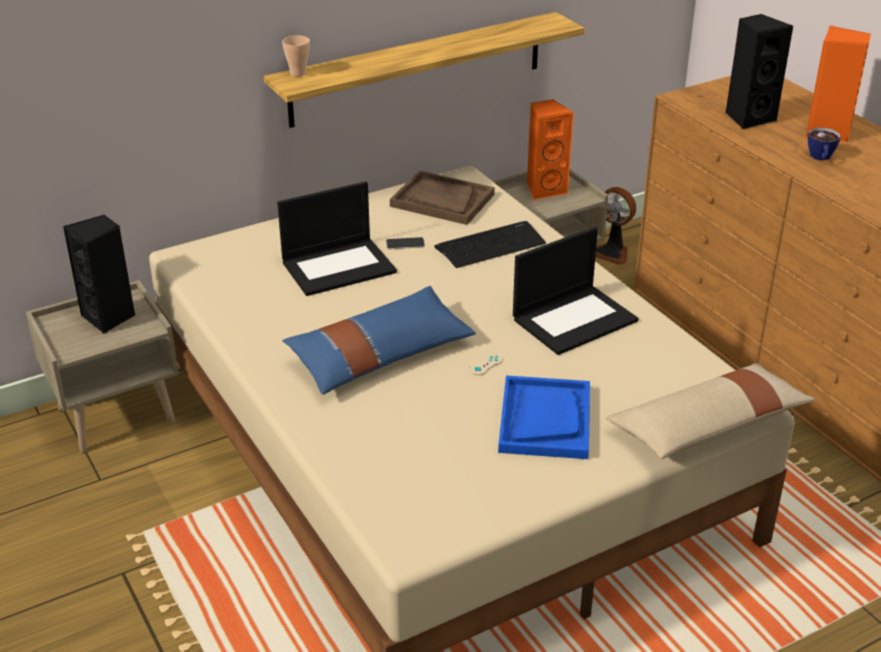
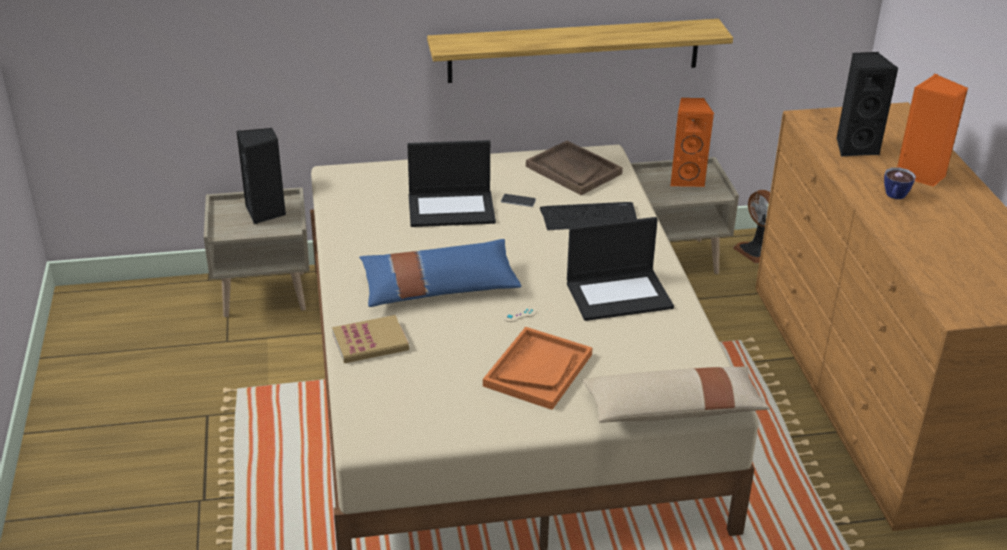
camera: 20 degrees right, 0 degrees up
cup [282,36,310,77] -> none
blue tray [498,376,590,459] -> orange tray [483,327,592,410]
none -> book [332,315,409,363]

